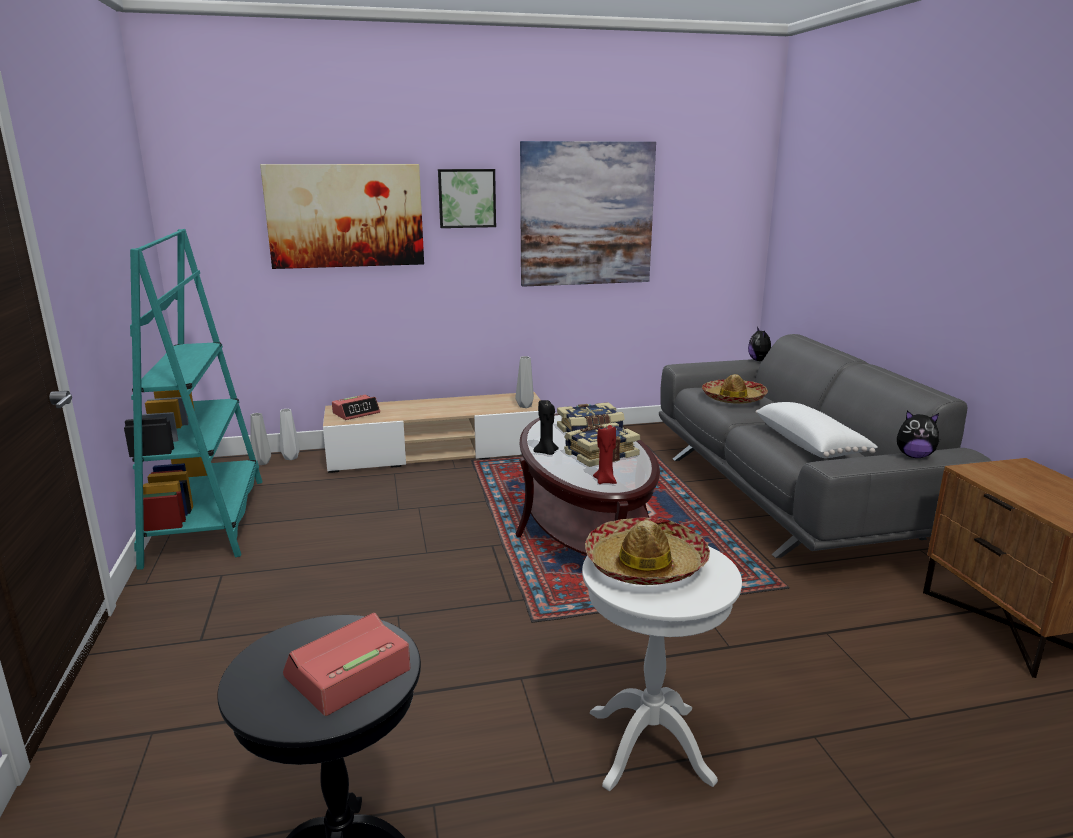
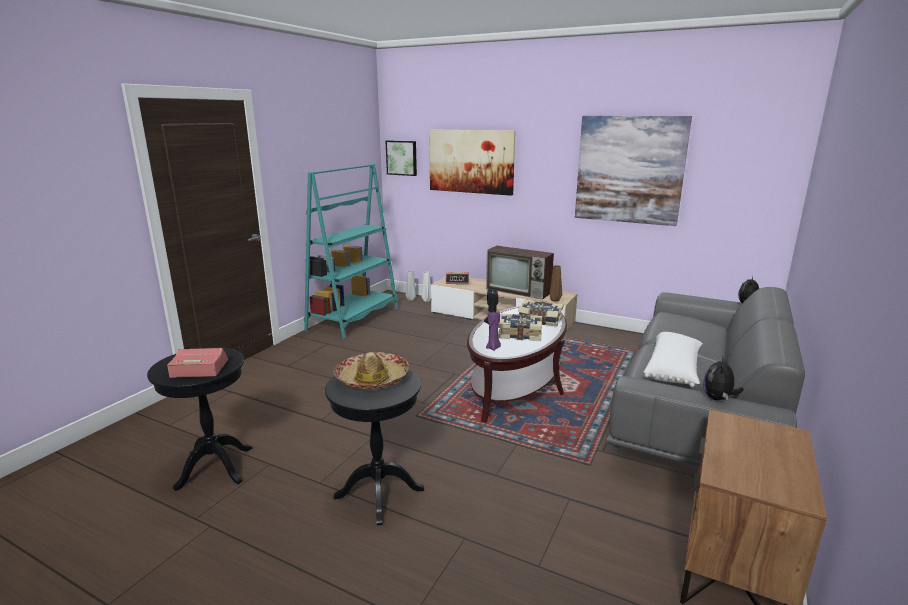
camera: 40 degrees right, 0 degrees up
picture [438,169,496,228] -> picture moved to [386,140,417,176]
grey vase [515,356,534,408] -> brown vase [550,265,562,301]
white side table [582,546,742,791] -> black side table [325,369,424,525]
red candle [593,425,617,484] -> purple candle [486,311,501,351]
hat [702,374,768,404] -> none
plush toy [897,410,940,458] -> plush toy turned 60 degrees clockwise [703,355,744,400]
none -> television [486,246,554,299]

